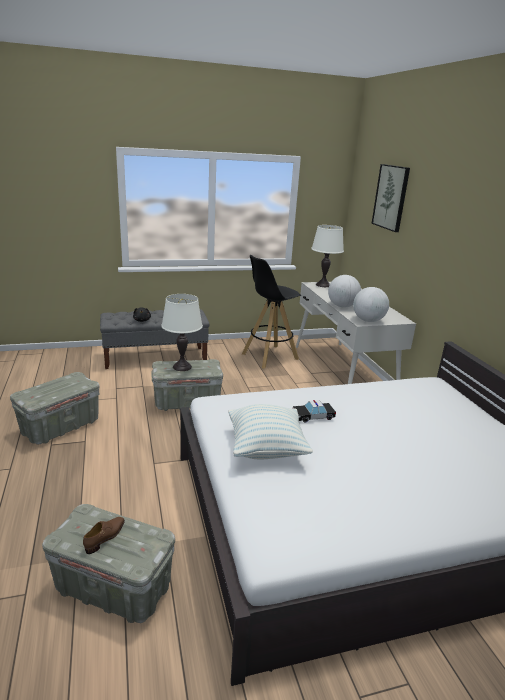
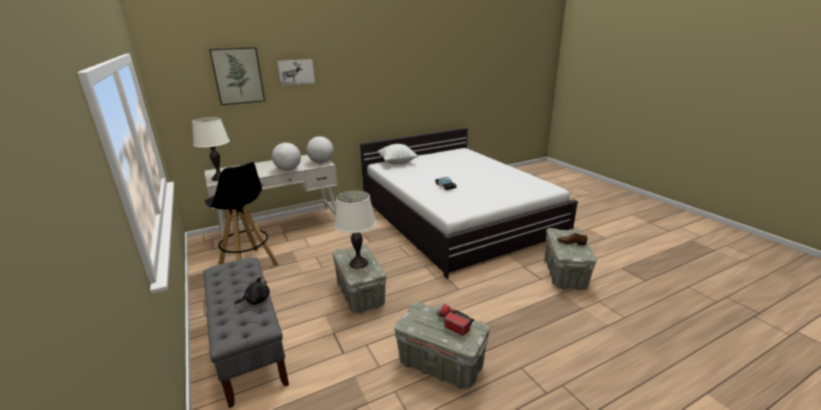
camera: 100 degrees left, 0 degrees up
pillow [228,404,313,459] -> pillow moved to [377,144,418,165]
none -> picture [277,59,315,86]
none -> flashlight [437,303,474,336]

